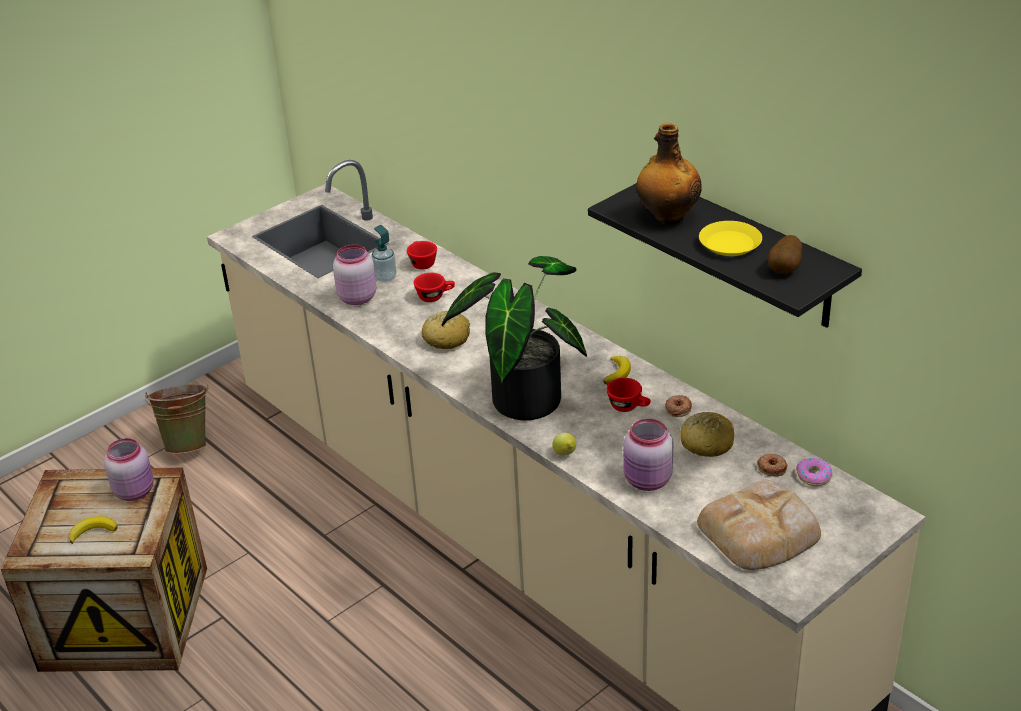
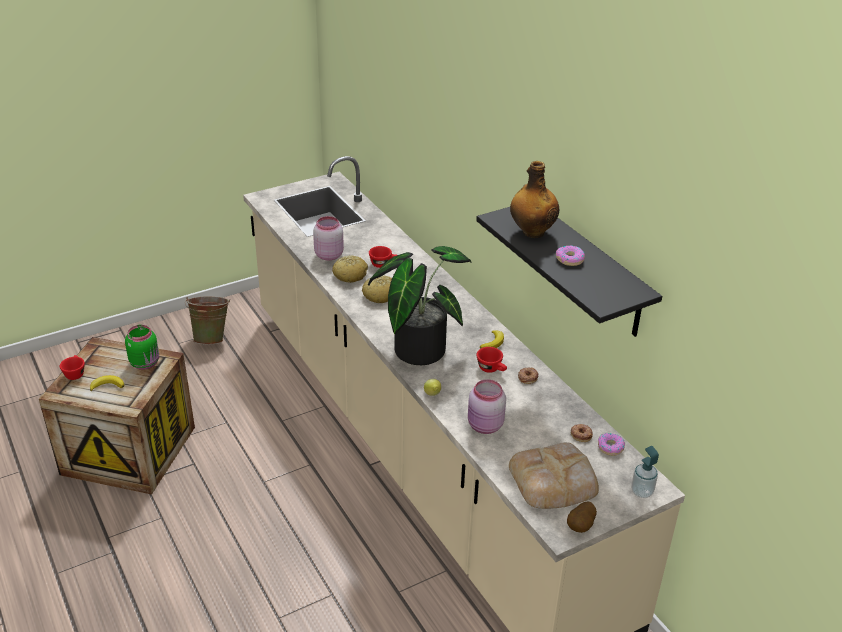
camera: 10 degrees right, 0 degrees up
pink jar [104,438,154,501] -> green jar [125,325,159,370]
soap dispenser [371,225,397,282] -> soap dispenser moved to [631,446,659,498]
red cup [407,241,437,269] -> red cup moved to [60,355,85,380]
bread [680,412,735,457] -> bread moved to [332,256,368,283]
yellow plate [699,221,762,256] -> donut [556,245,585,266]
potato [768,235,802,274] -> potato moved to [567,501,597,533]

